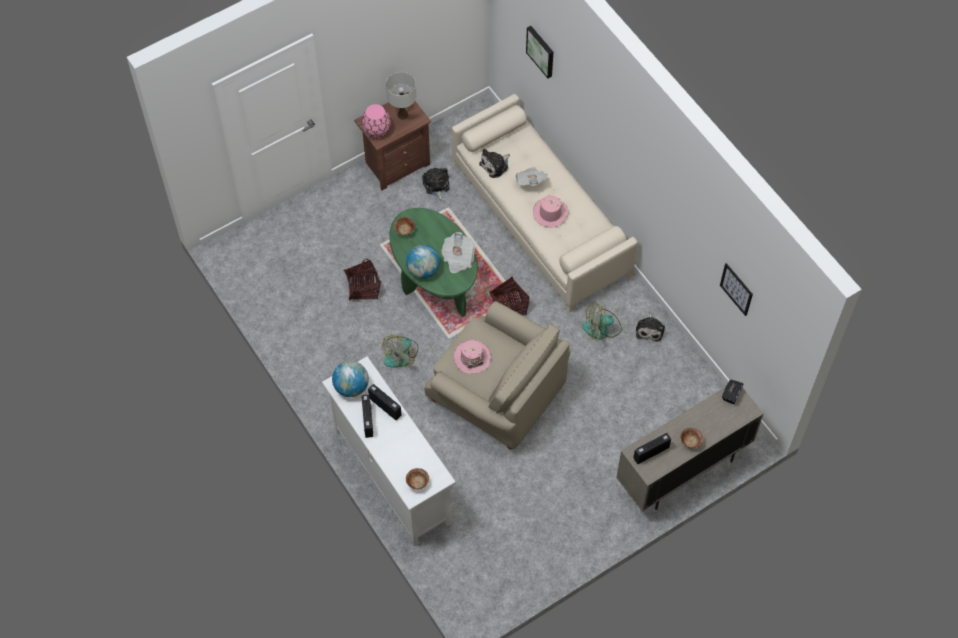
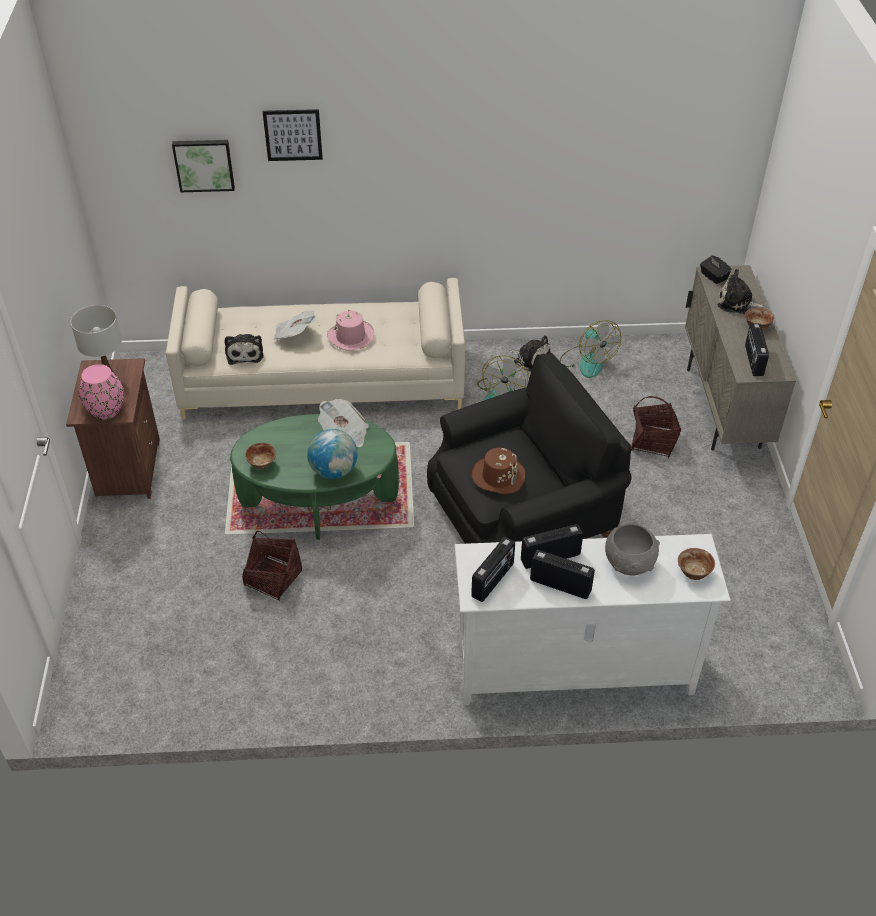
camera: 60 degrees left, 15 degrees down
globe [332,361,369,397] -> radio [471,537,515,602]
fan [382,335,418,368] -> fan moved to [560,320,621,378]
plush toy [422,168,450,201] -> plush toy moved to [717,269,766,314]
beige armchair [424,301,571,449] -> black armchair [427,353,632,544]
pink hat [454,340,491,374] -> brown hat [472,447,525,494]
basket [489,276,529,315] -> basket moved to [631,396,681,458]
picture [720,263,753,316] -> picture moved to [263,109,323,161]
none -> grey bowl [605,523,660,576]

